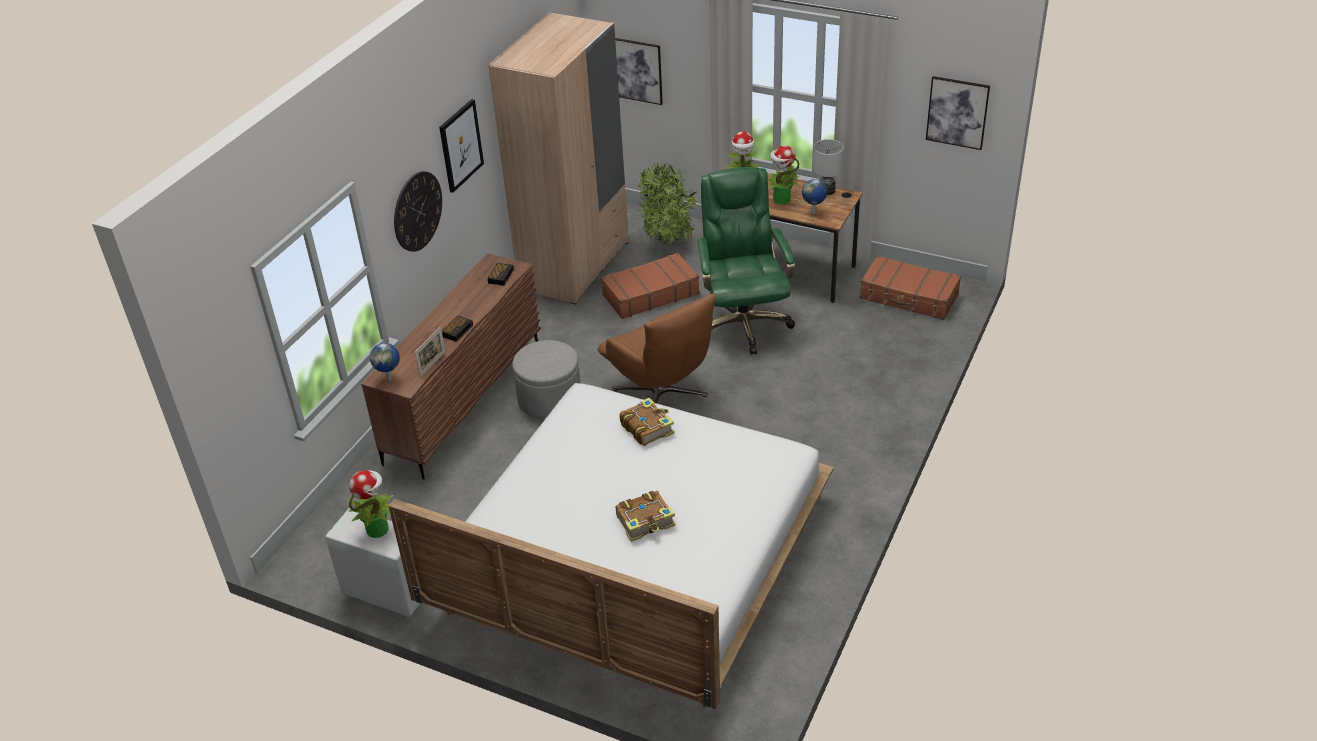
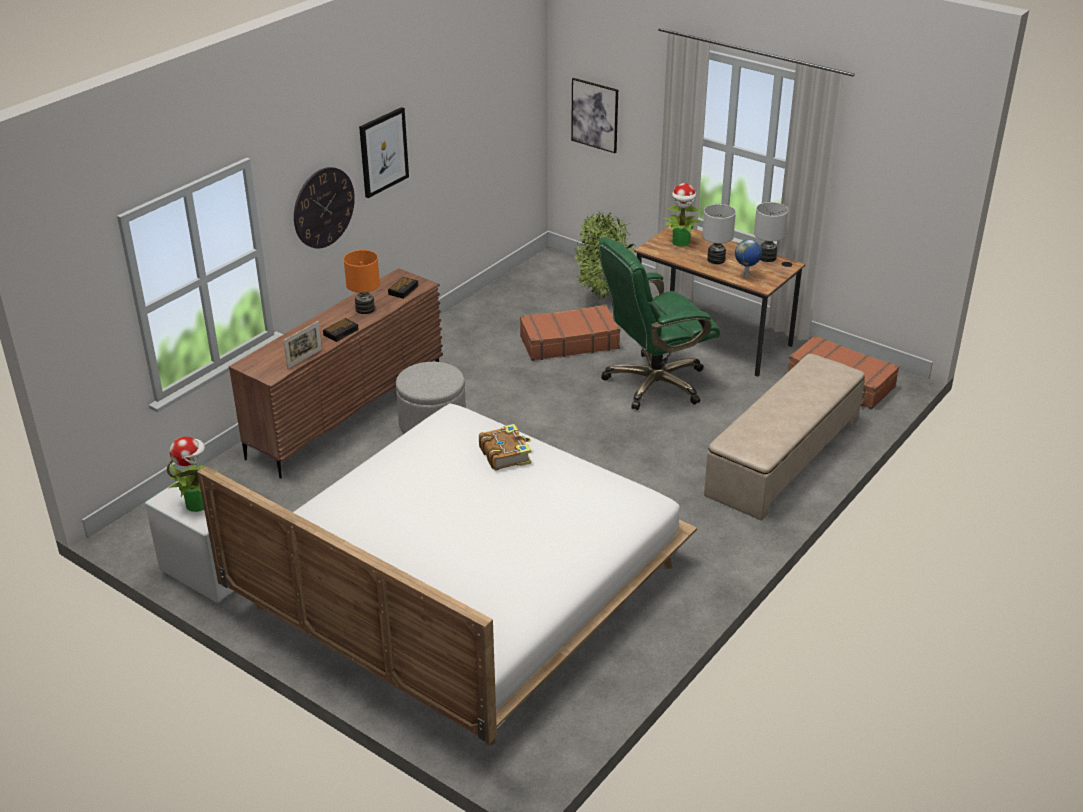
camera: 10 degrees right, 5 degrees down
globe [370,343,400,381] -> none
beige wardrobe [488,12,628,304] -> none
brown armchair [598,293,716,403] -> none
book [616,491,675,542] -> none
green office chair [697,167,795,355] -> green office chair turned 120 degrees counterclockwise [599,237,720,410]
potted plant [768,145,799,204] -> grey table lamp [702,204,736,264]
picture [926,76,990,150] -> none
none -> orange table lamp [344,250,380,314]
none -> beige bench [704,354,865,520]

